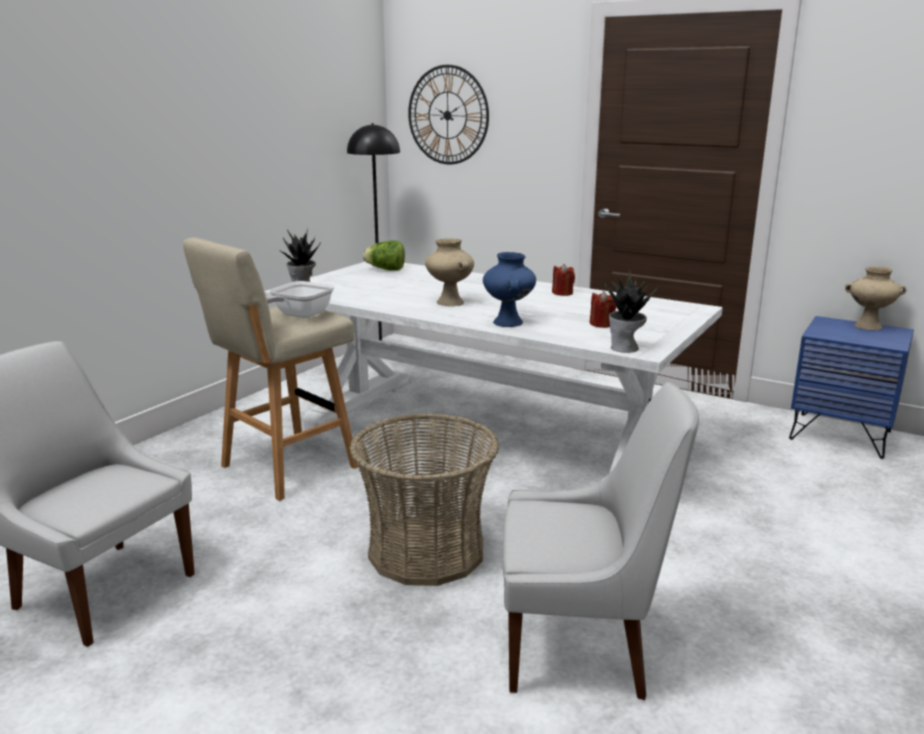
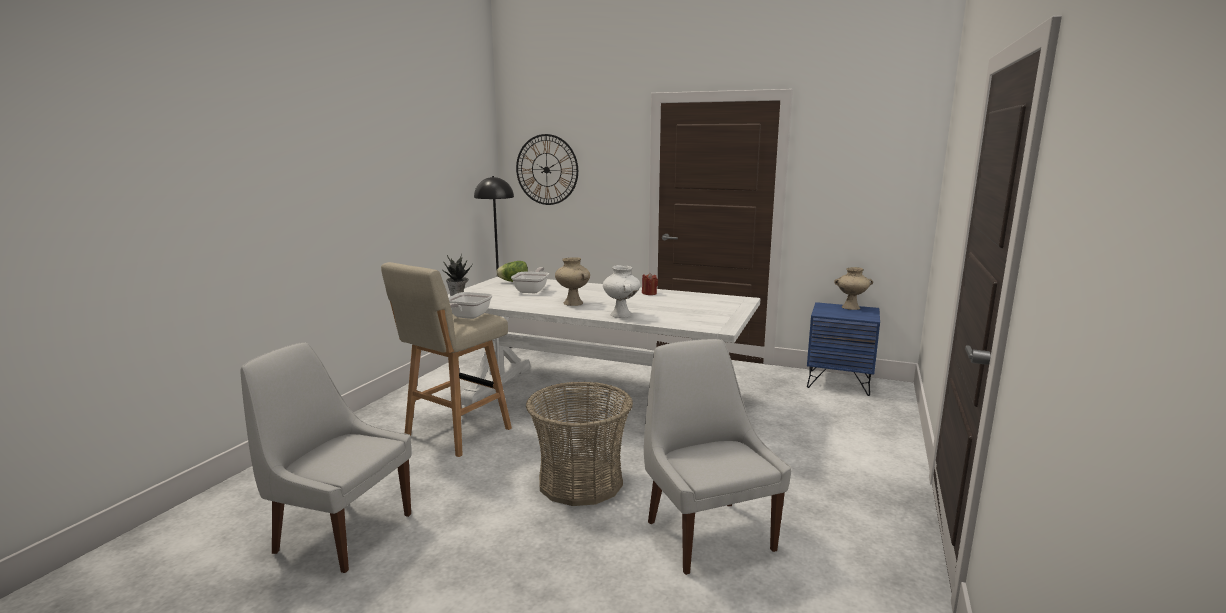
camera: 10 degrees left, 5 degrees down
blue vase [483,252,536,327] -> white vase [603,265,640,318]
white chair [503,382,699,700] -> white chair turned 105 degrees counterclockwise [644,339,792,575]
red candle [590,291,616,328] -> none
potted plant [605,270,658,353] -> none
none -> frying pan [511,267,549,293]

